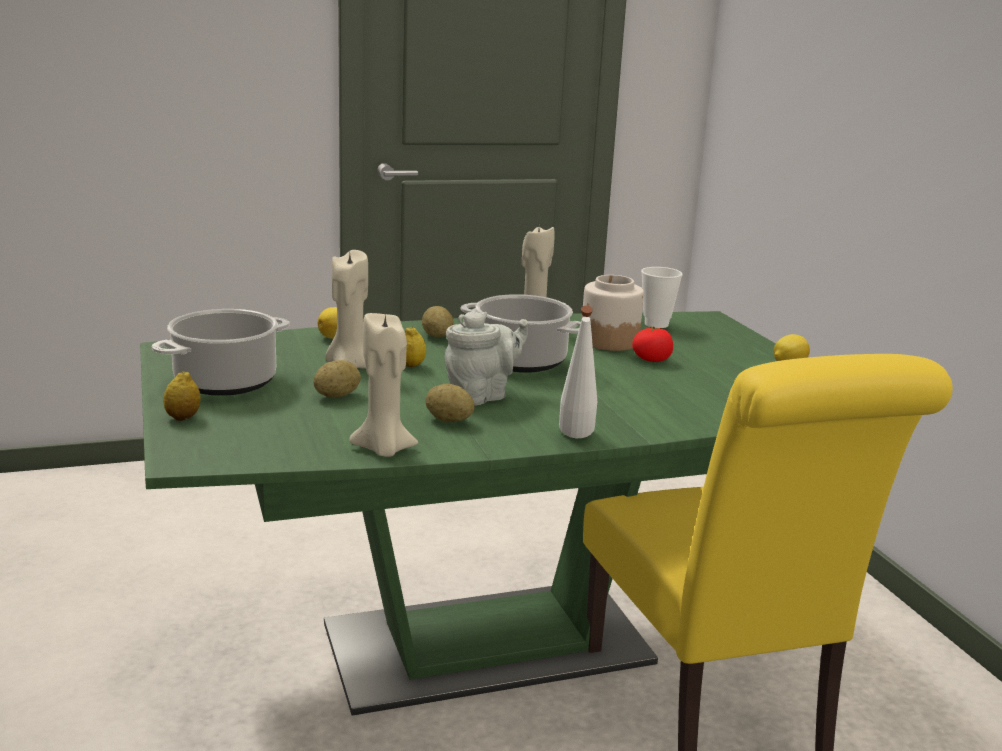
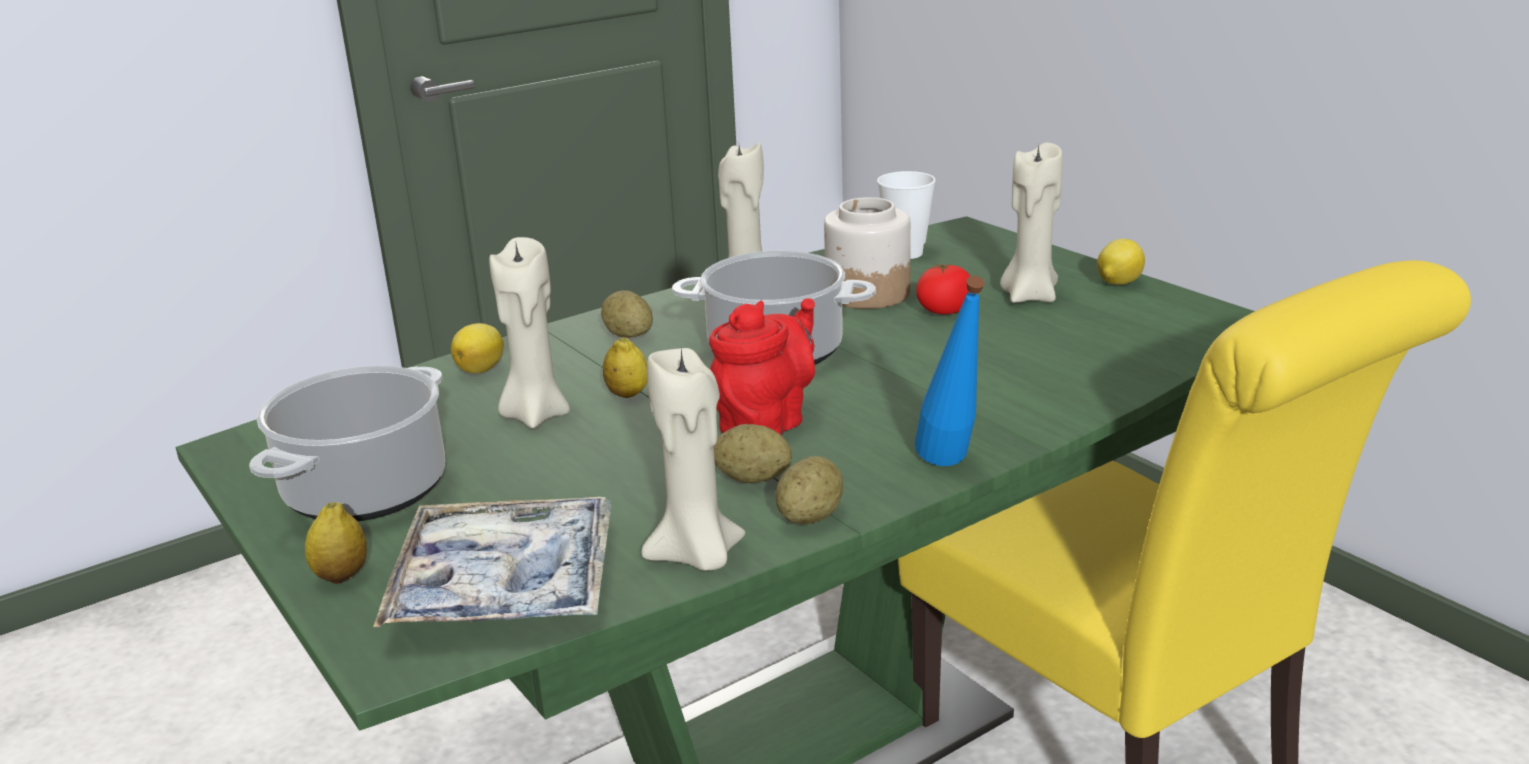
camera: 15 degrees left, 5 degrees up
potato [313,360,361,398] -> potato moved to [775,456,843,524]
grey teapot [445,311,528,406] -> red teapot [709,298,815,436]
white bottle [559,306,597,438] -> blue bottle [915,276,985,466]
none -> tray [373,497,611,628]
none -> beige candle [1000,143,1063,303]

